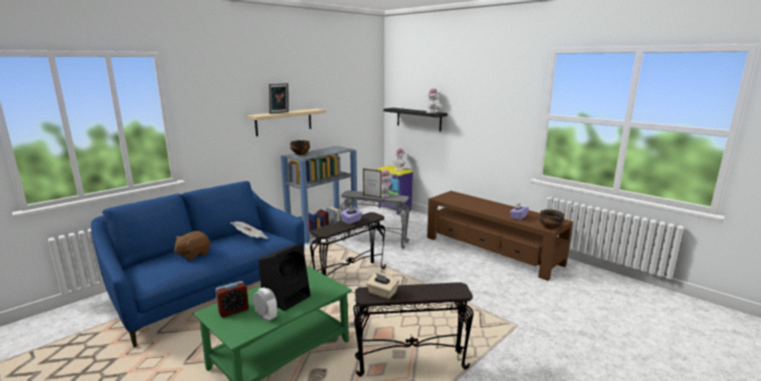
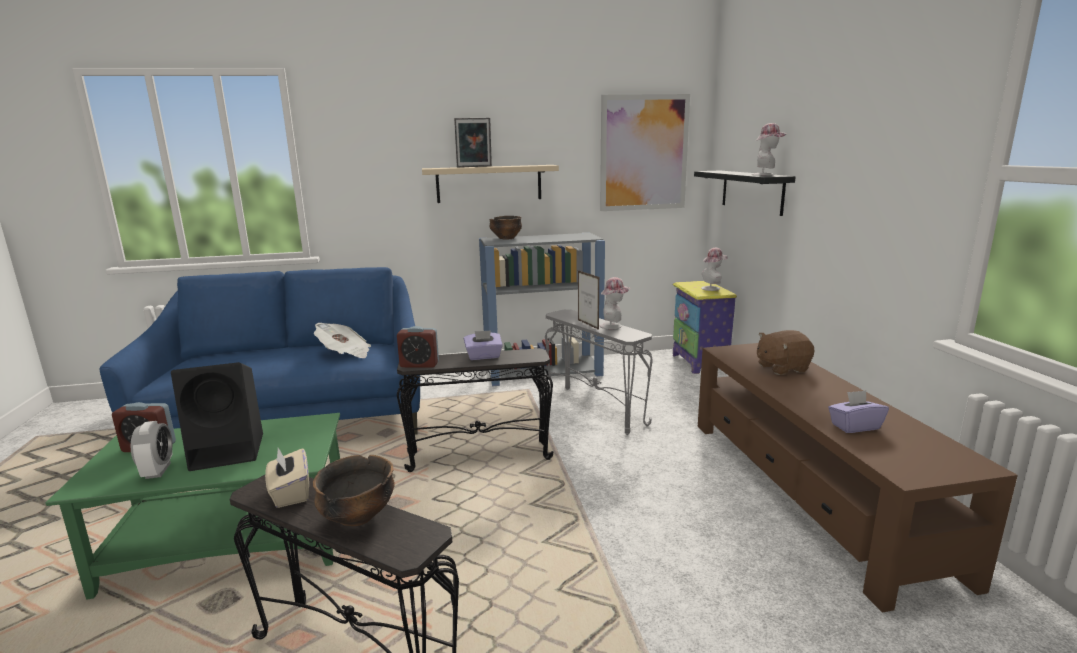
camera: 35 degrees right, 0 degrees up
brown plush toy [174,231,210,260] -> brown plush toy moved to [757,330,815,375]
bowl [539,209,565,229] -> bowl moved to [313,455,395,526]
none -> alarm clock [397,326,439,368]
none -> picture [600,94,690,211]

